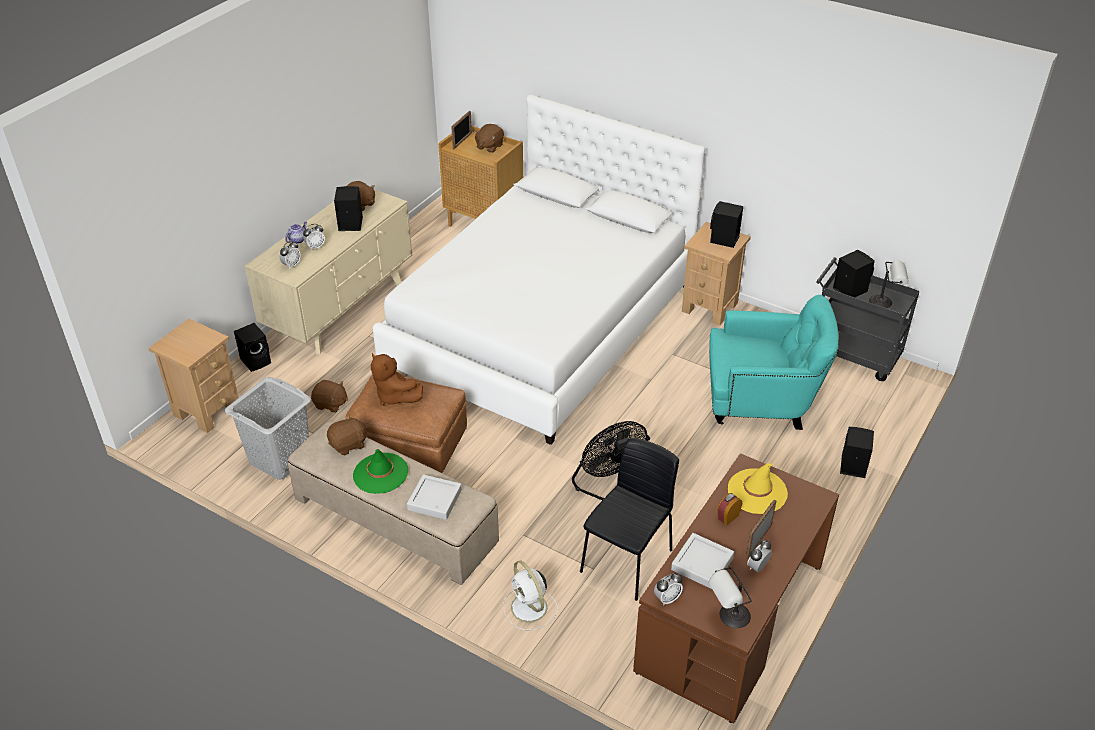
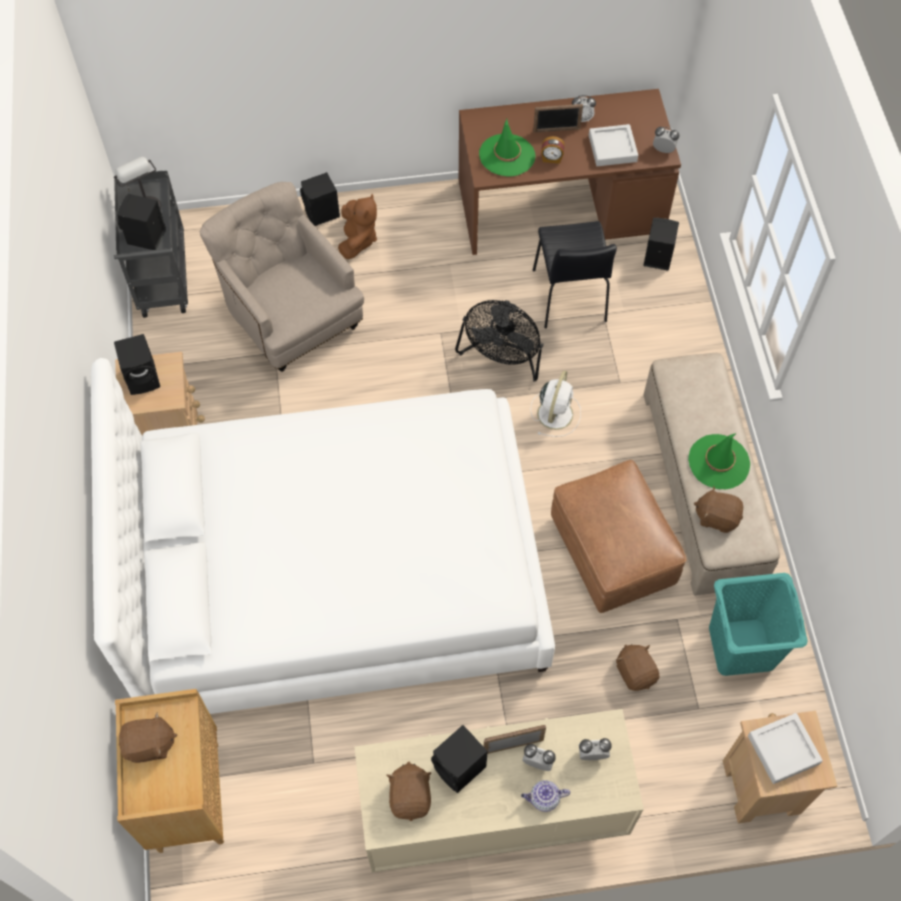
camera: 130 degrees left, 20 degrees up
grey laundry basket [225,377,311,480] -> turquoise laundry basket [709,573,808,676]
black speaker [234,323,271,372] -> black speaker moved to [643,218,679,271]
brown plush toy [371,353,423,405] -> brown plush toy moved to [338,194,377,259]
grey tray [407,474,462,520] -> grey tray moved to [748,713,823,784]
picture frame [451,111,472,149] -> picture frame moved to [483,725,546,754]
white fan [503,561,558,631] -> white fan moved to [531,370,581,437]
black chair [580,438,679,601] -> black chair turned 90 degrees counterclockwise [533,221,617,328]
turquoise armchair [709,295,839,430] -> beige armchair [200,181,364,372]
table lamp [709,567,752,628] -> none
yellow hat [728,463,788,514] -> green hat [479,119,535,177]

